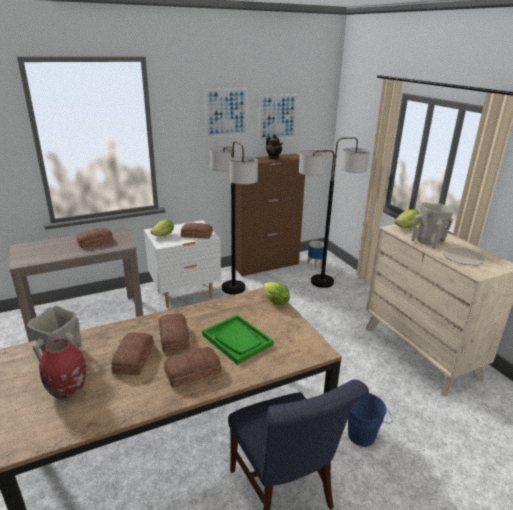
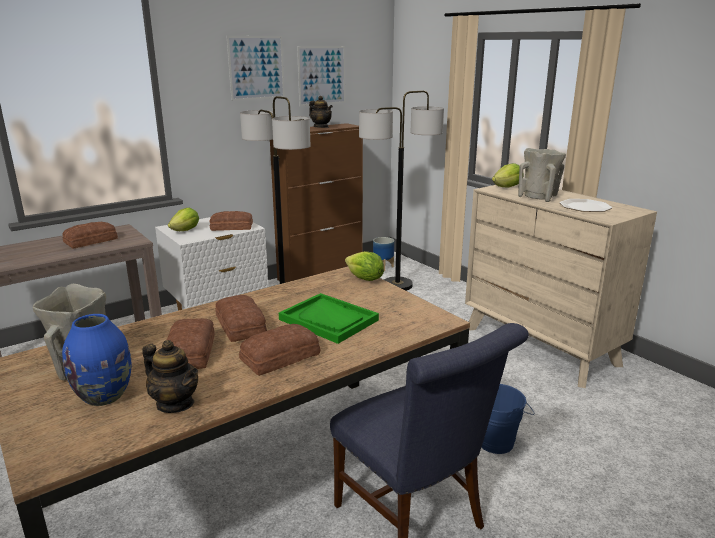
camera: 10 degrees left, 5 degrees down
red vase [39,339,86,400] -> blue vase [62,314,131,406]
none -> teapot [142,340,198,413]

